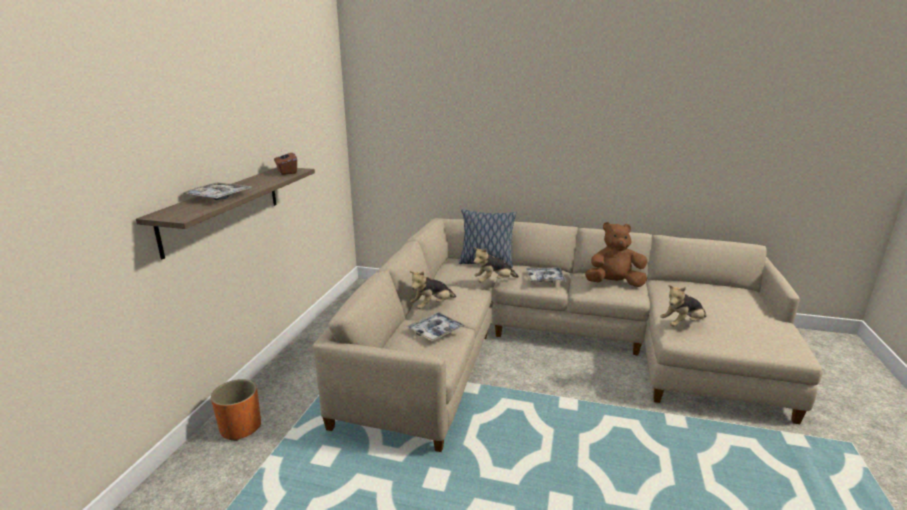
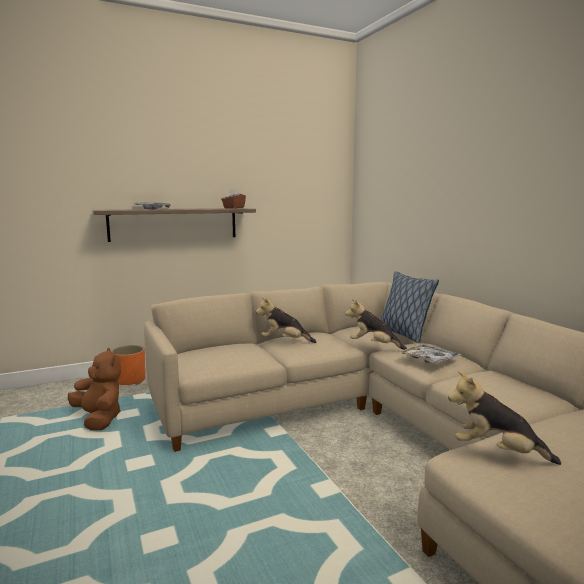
camera: 50 degrees right, 10 degrees down
tray [407,312,465,341] -> none
brown plush toy [585,222,647,287] -> brown plush toy moved to [68,348,121,430]

